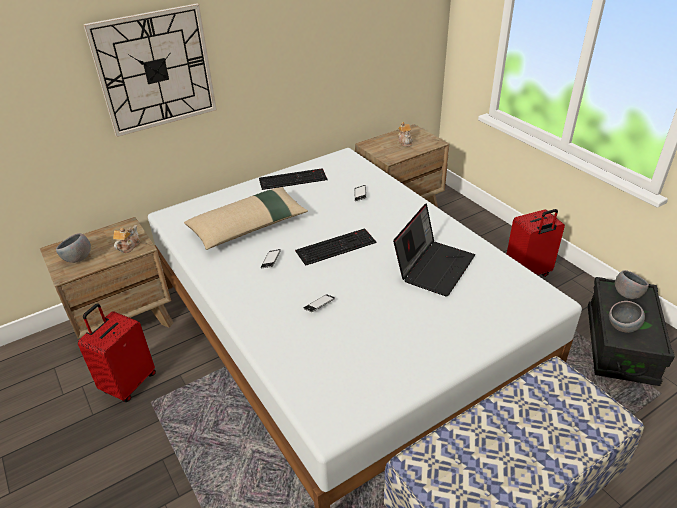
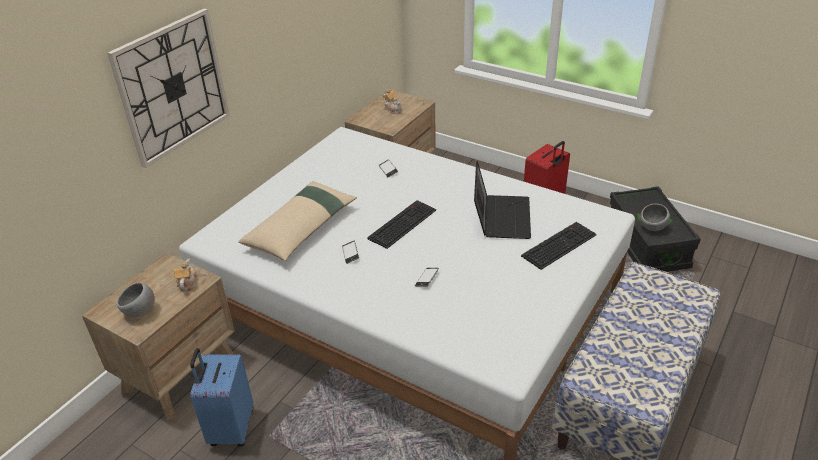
camera: 25 degrees left, 0 degrees up
red suitcase [78,303,156,402] -> blue suitcase [190,348,253,447]
keyboard [259,168,327,190] -> keyboard moved to [521,222,597,270]
grey bowl [615,270,649,299] -> none

